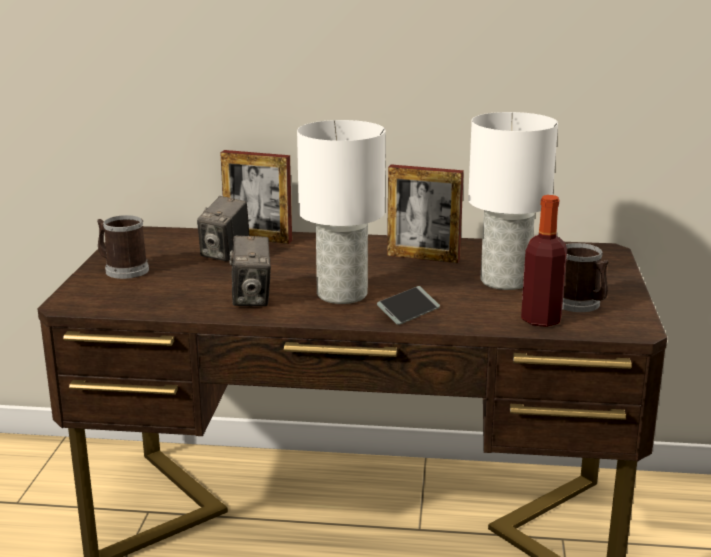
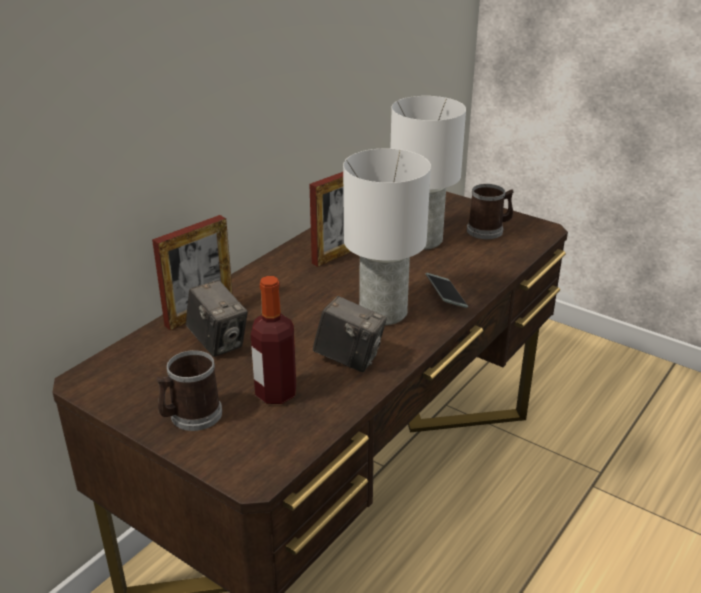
camera: 60 degrees left, 10 degrees up
bottle [521,195,567,327] -> bottle moved to [251,276,296,404]

